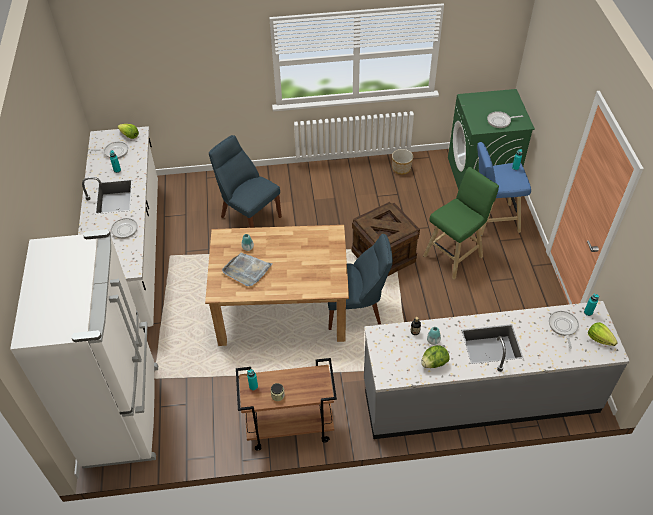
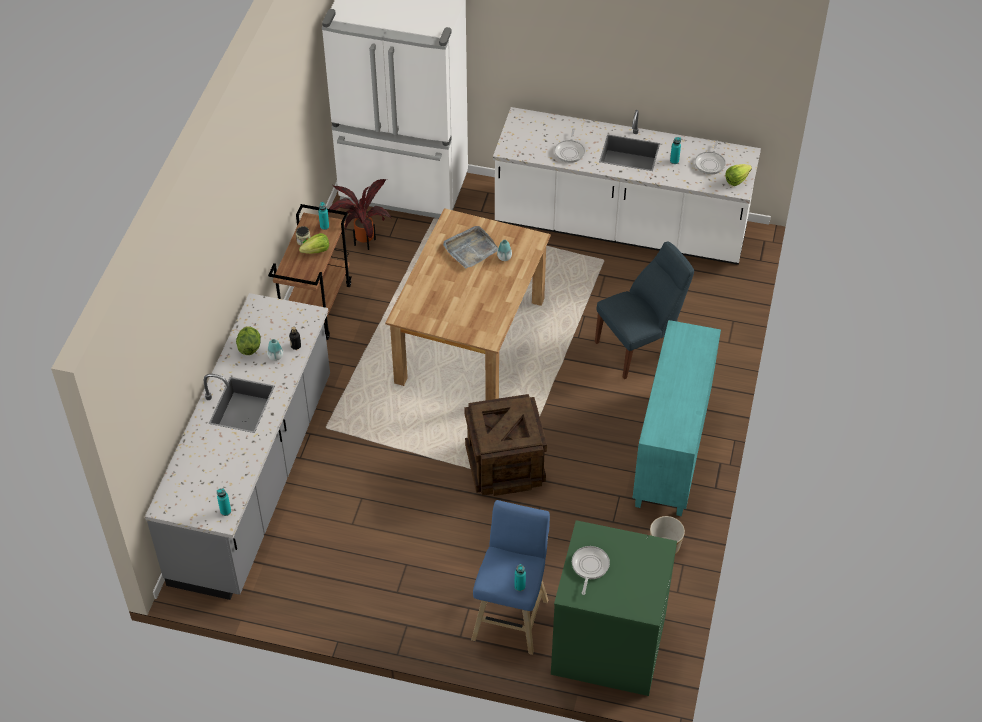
camera: 110 degrees right, 0 degrees up
blue chair [328,234,393,330] -> none
green stool [423,167,499,279] -> none
frying pan [549,311,579,348] -> none
lettuce [588,322,618,346] -> lettuce moved to [299,233,329,254]
none -> potted plant [328,179,392,250]
none -> turquoise cabinet [633,320,721,516]

